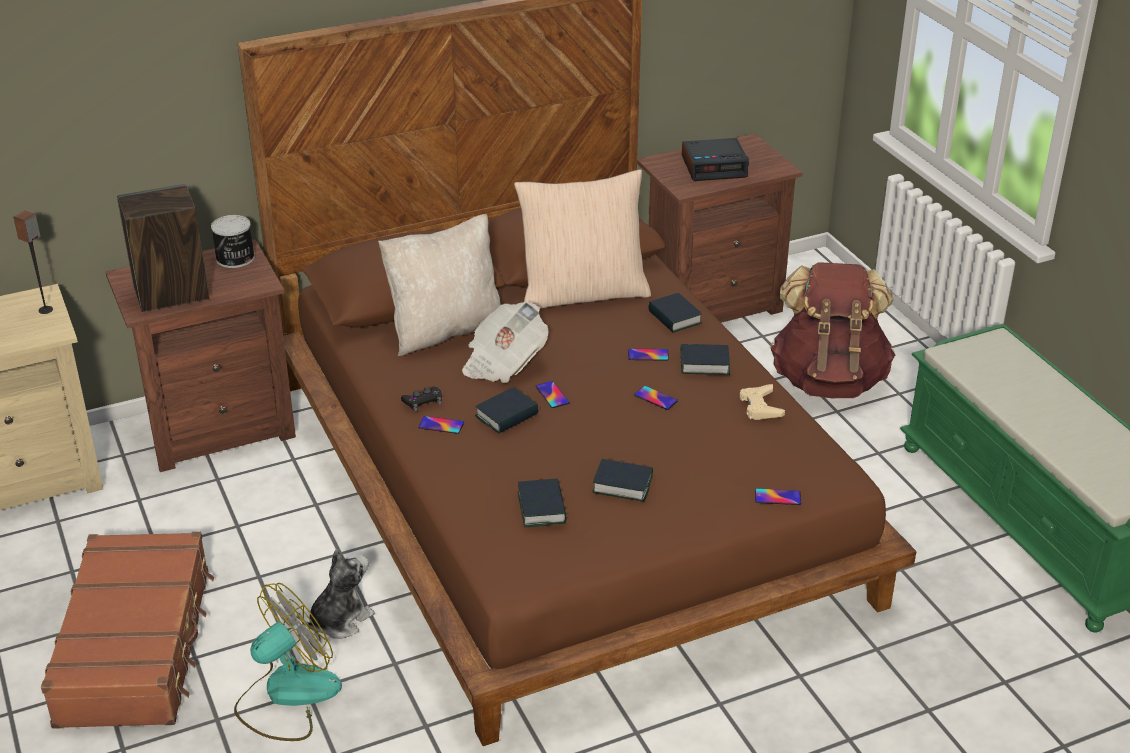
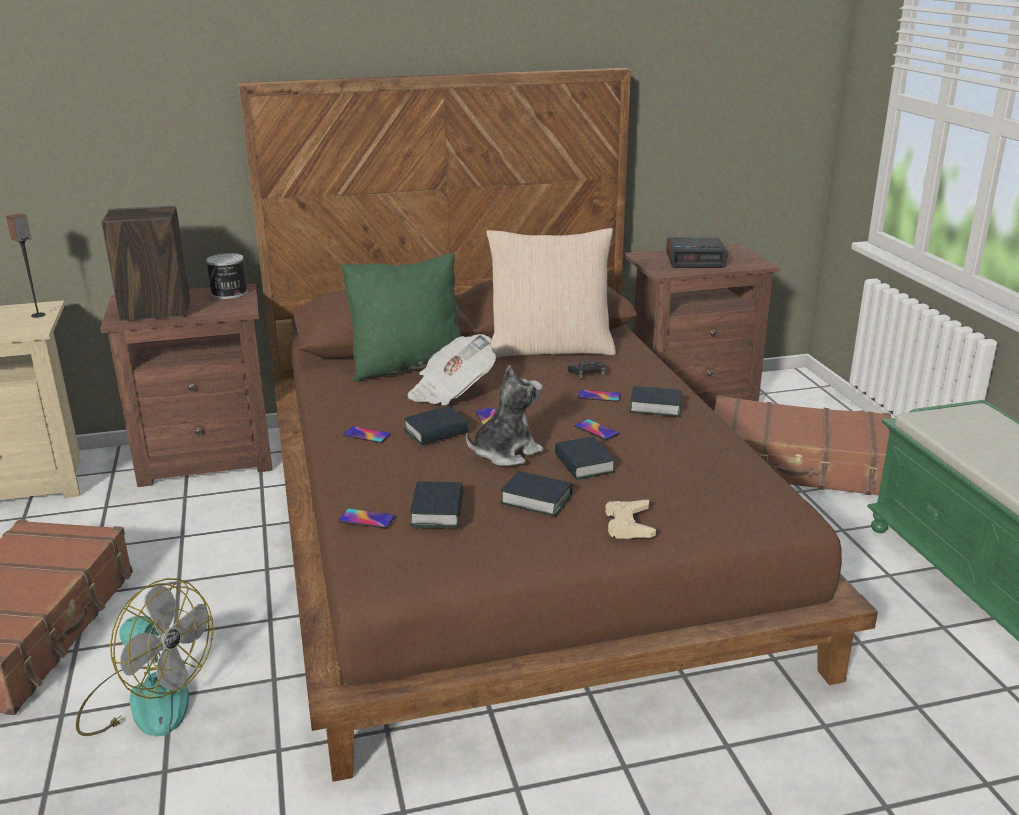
camera: 10 degrees right, 10 degrees down
fan [234,583,342,741] -> fan turned 60 degrees clockwise [76,578,213,737]
plush toy [308,549,375,639] -> plush toy moved to [466,364,544,466]
beige pillow [378,214,501,356] -> green pillow [341,253,461,382]
black game controller [401,387,442,412] -> black game controller moved to [568,359,606,378]
book [648,293,702,333] -> book moved to [554,437,615,480]
beige game controller [740,384,785,420] -> beige game controller moved to [605,500,656,539]
phone [755,489,801,505] -> phone moved to [338,509,395,528]
brown backpack [770,262,896,398] -> brown suitcase [714,396,891,495]

